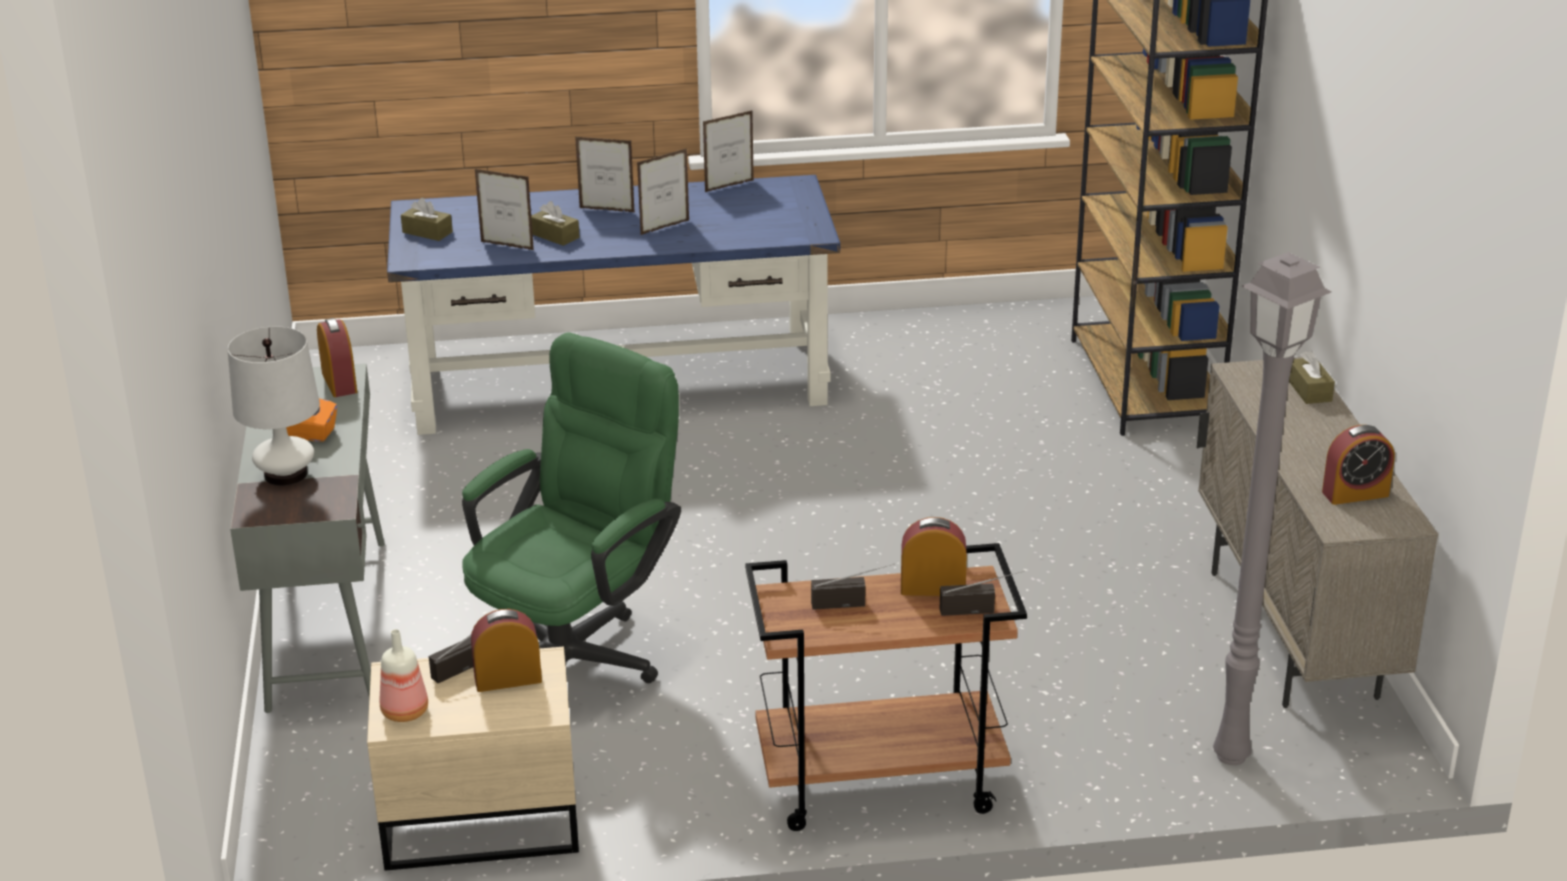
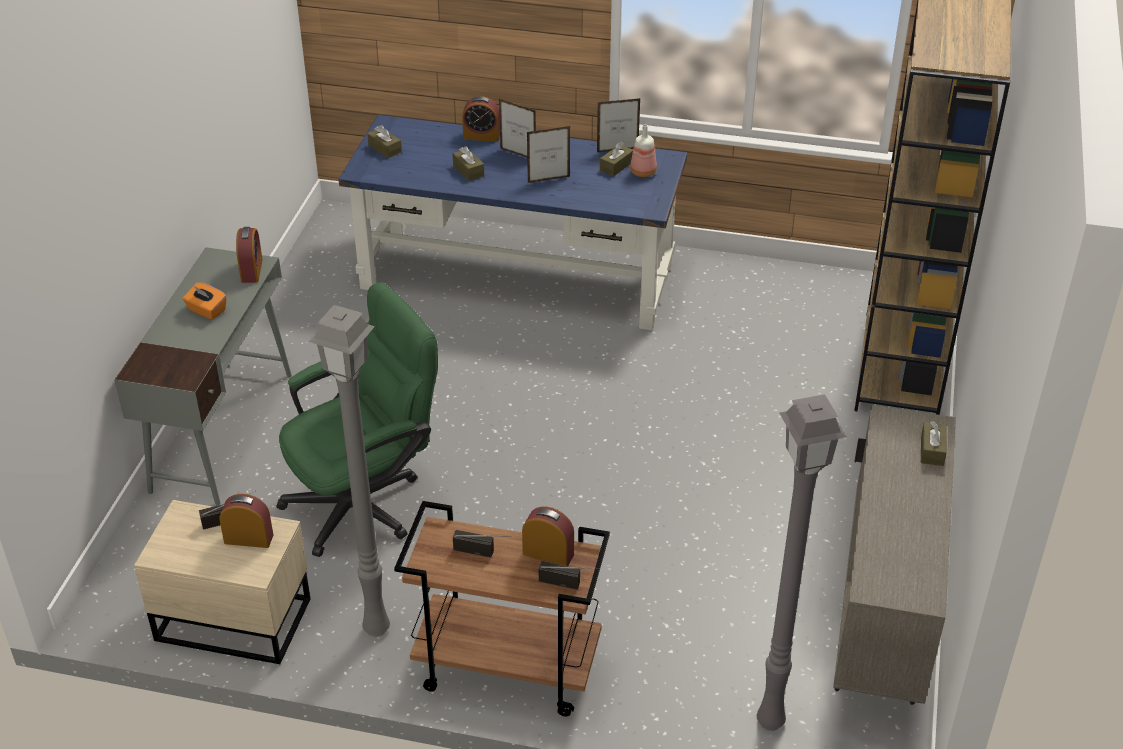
camera: 20 degrees right, 10 degrees up
white table lamp [227,327,320,486] -> none
bottle [380,629,428,722] -> bottle moved to [630,124,657,177]
picture frame [475,169,534,250] -> none
alarm clock [1322,425,1395,505] -> alarm clock moved to [462,96,500,142]
none -> grey floor lamp [309,305,390,637]
none -> brown tissue box [600,141,633,176]

